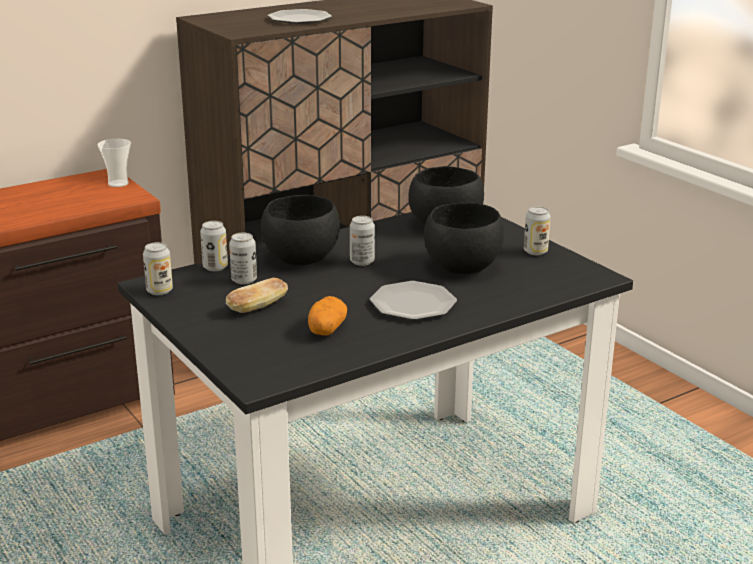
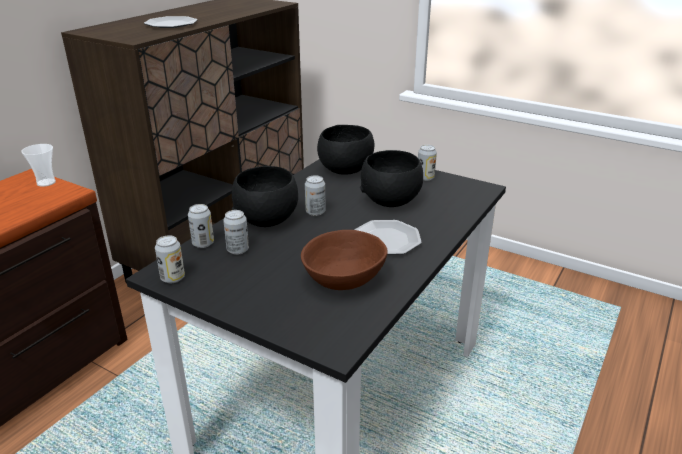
camera: 25 degrees left, 5 degrees up
bread [226,278,288,313] -> none
potato [308,296,347,335] -> brown bowl [301,230,388,290]

